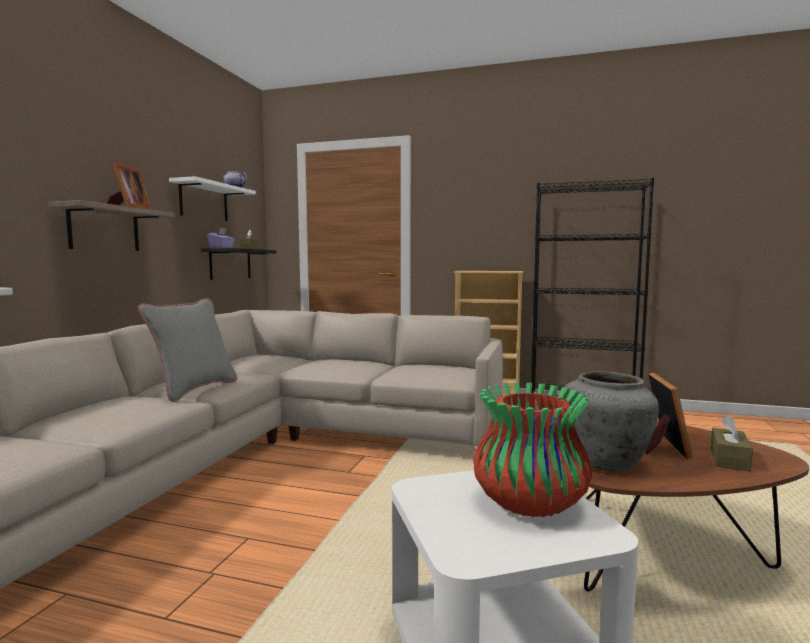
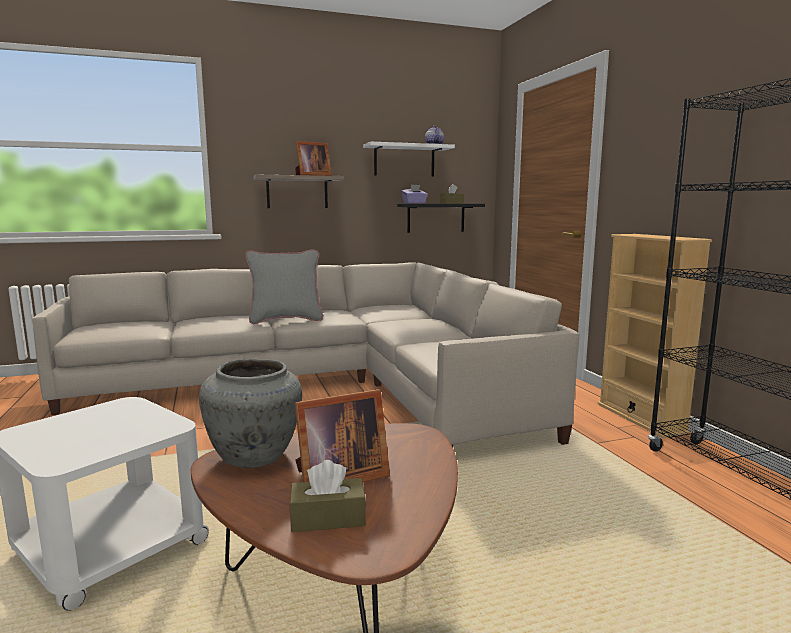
camera: 55 degrees right, 5 degrees up
vase [473,383,592,518] -> none

